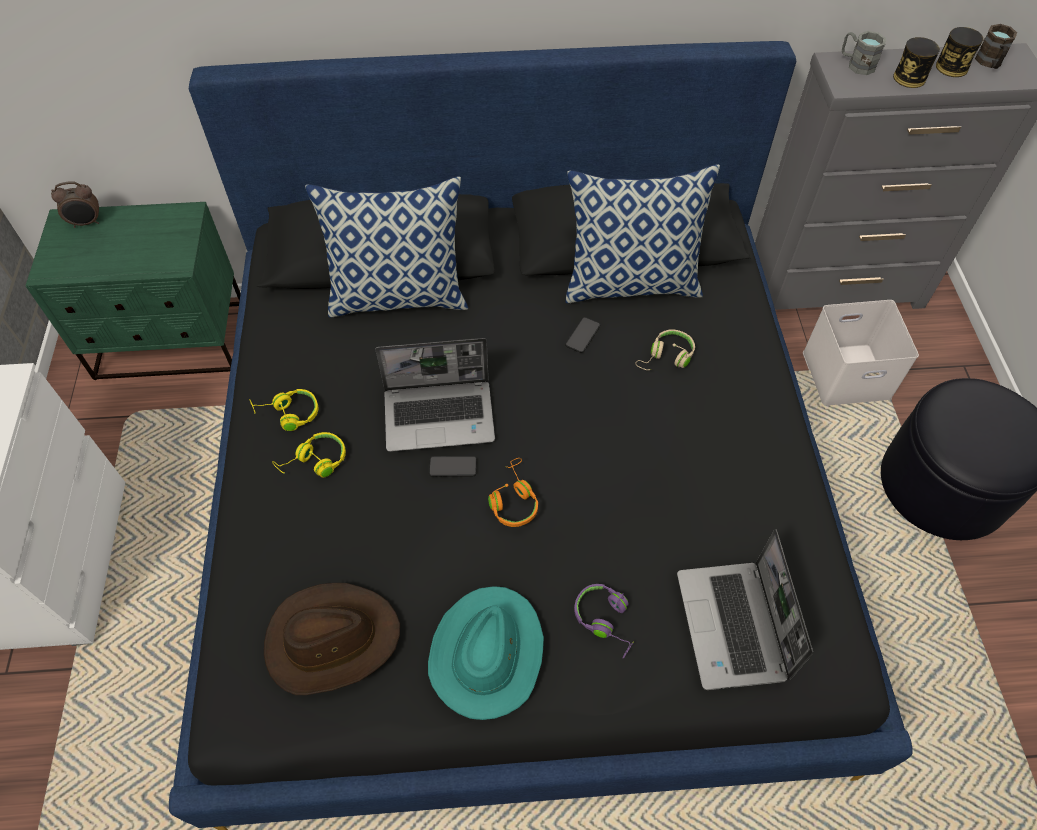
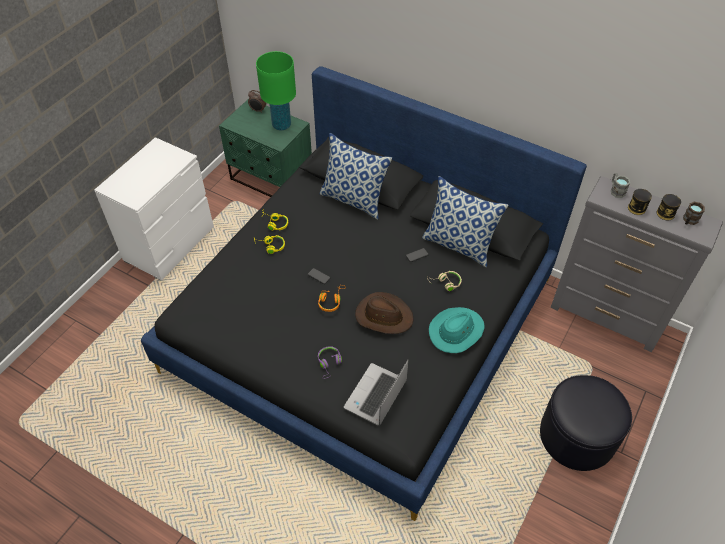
camera: 35 degrees right, 5 degrees down
brown hat [264,583,400,695] -> brown hat moved to [355,292,413,334]
laptop [375,338,495,452] -> none
turquoise hat [428,586,544,720] -> turquoise hat moved to [429,307,484,353]
white storage box [803,300,919,406] -> none
none -> green table lamp [256,51,296,131]

